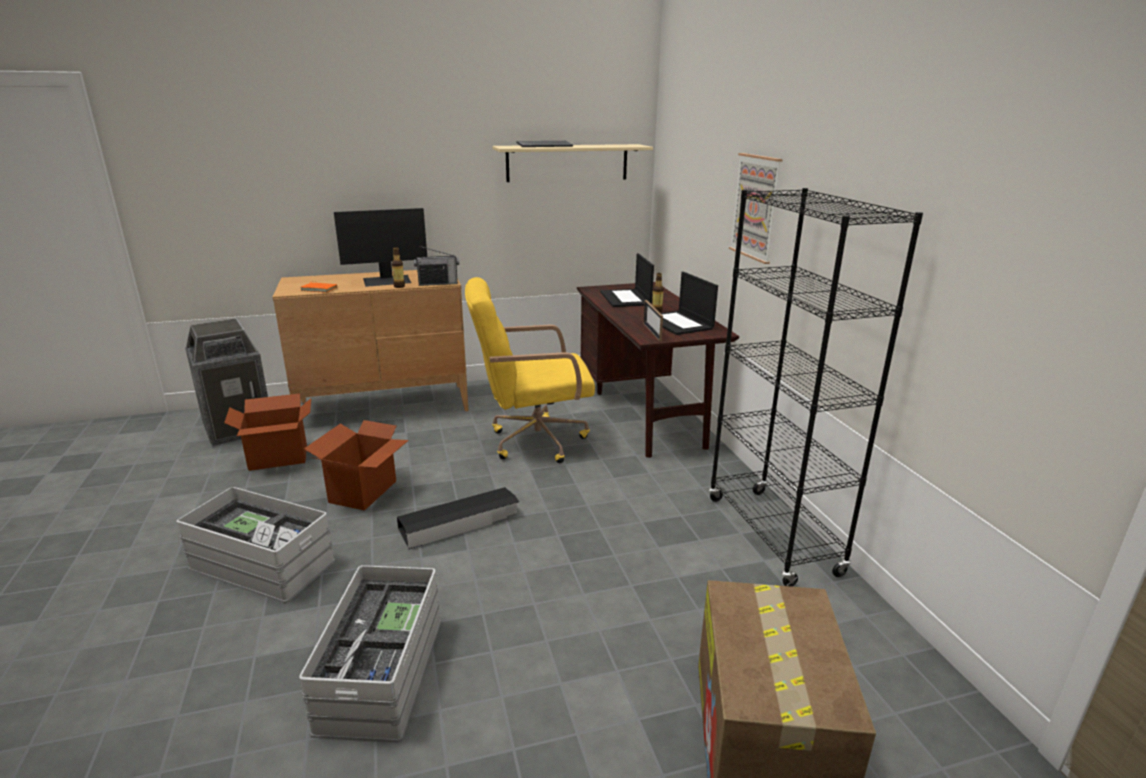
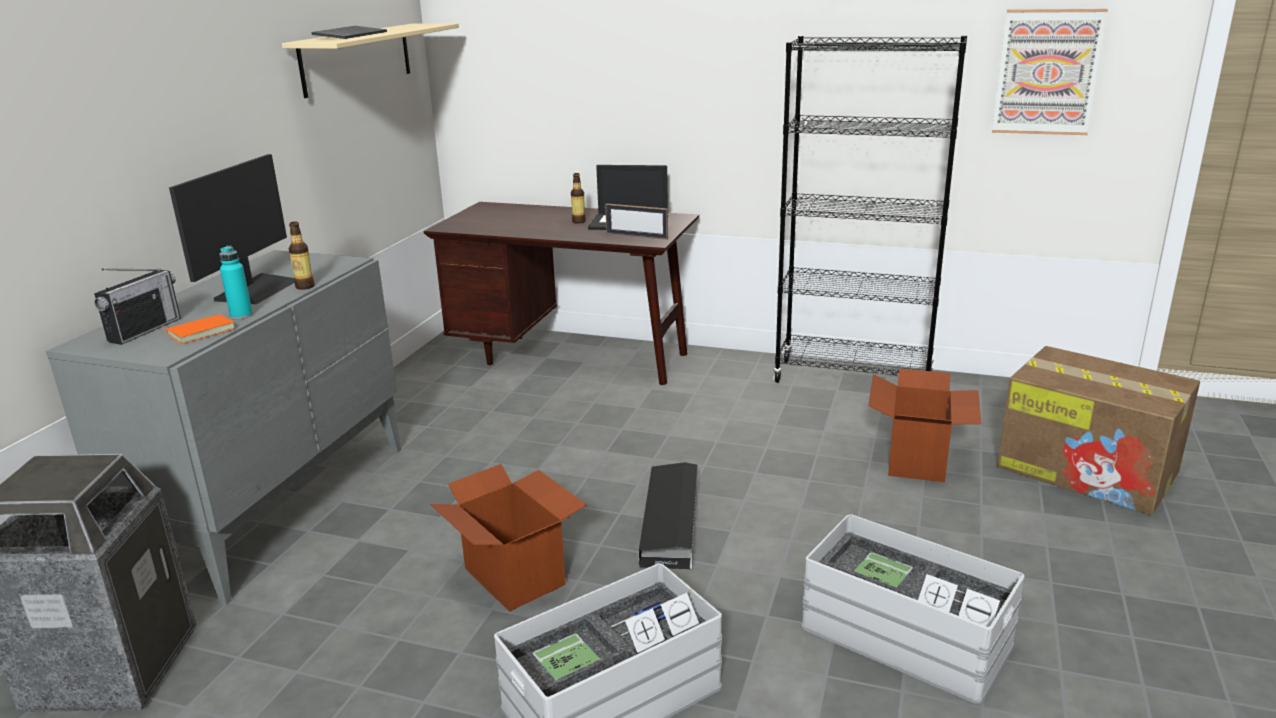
camera: 55 degrees left, 0 degrees up
cardboard box [224,394,311,471] -> cardboard box moved to [868,369,981,482]
brown cabinet [273,270,469,411] -> grey cabinet [46,250,401,605]
radio [414,246,459,286] -> radio moved to [94,268,181,345]
yellow office chair [465,277,595,463] -> none
laptop [600,253,654,307] -> none
picture [729,153,783,264] -> picture moved to [992,9,1108,135]
none -> turquoise bottle [219,246,253,319]

